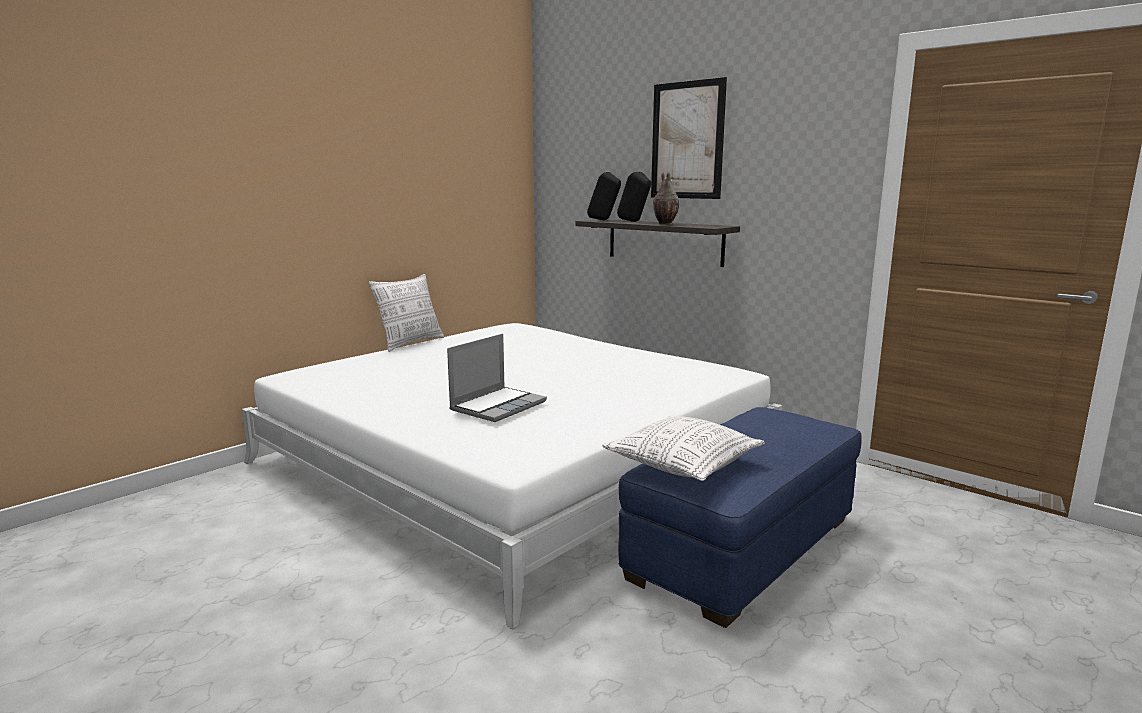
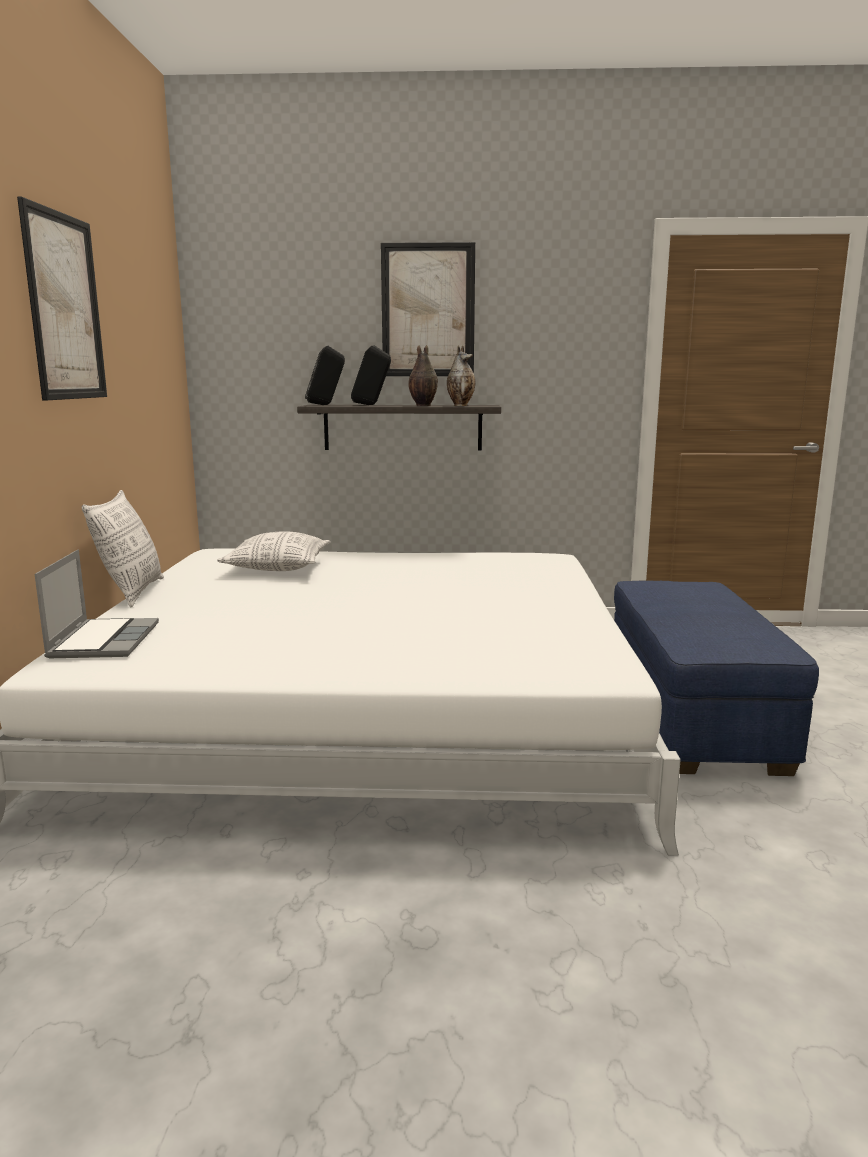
camera: 40 degrees left, 0 degrees up
laptop [447,334,547,422] -> laptop moved to [35,550,159,658]
pillow [602,416,765,481] -> pillow moved to [217,531,330,571]
none -> picture [17,197,107,401]
none -> vase [447,345,475,406]

